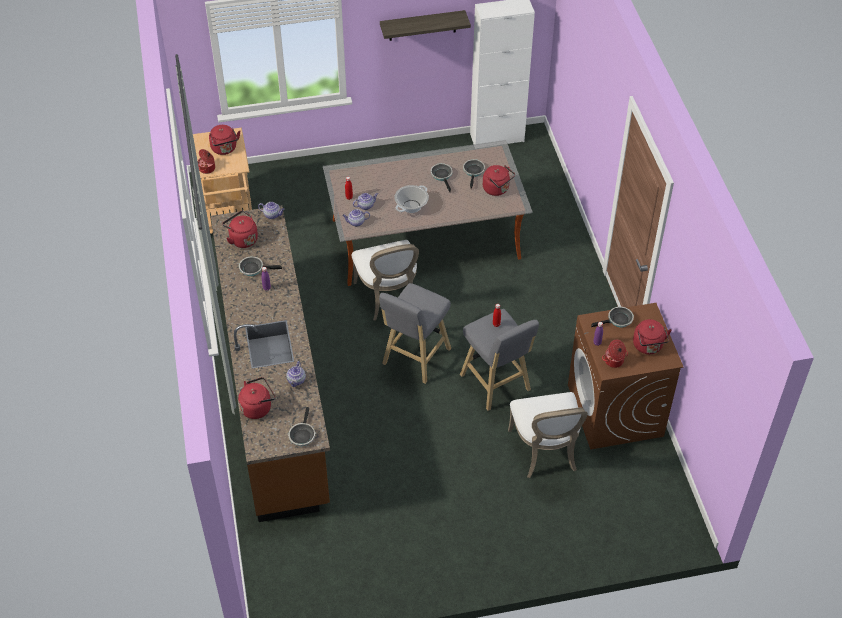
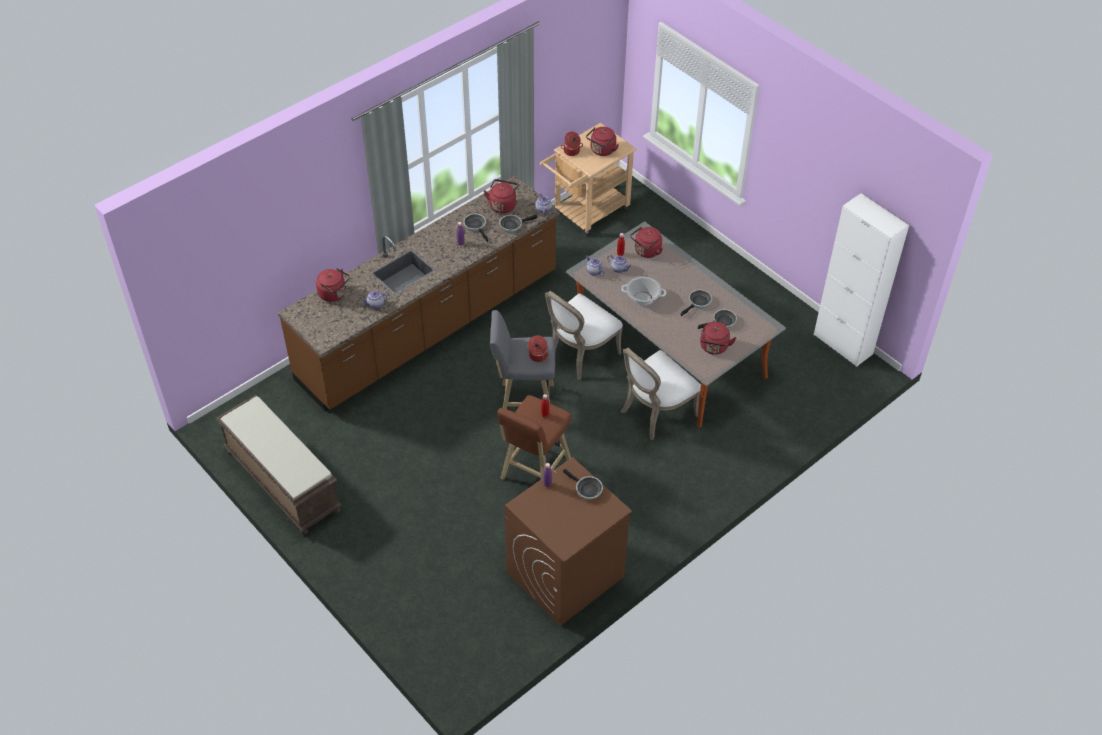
camera: 60 degrees right, 0 degrees up
frying pan [288,407,315,446] -> frying pan moved to [499,215,538,233]
shelf [380,10,471,41] -> none
grey stool [460,309,539,411] -> brown stool [497,395,571,480]
white chair [508,392,588,478] -> white chair moved to [621,348,701,440]
cooking pot [602,340,628,368] -> cooking pot moved to [528,335,549,362]
red kettle [633,319,672,354] -> red kettle moved to [630,227,663,258]
none -> brown bench [216,395,342,535]

